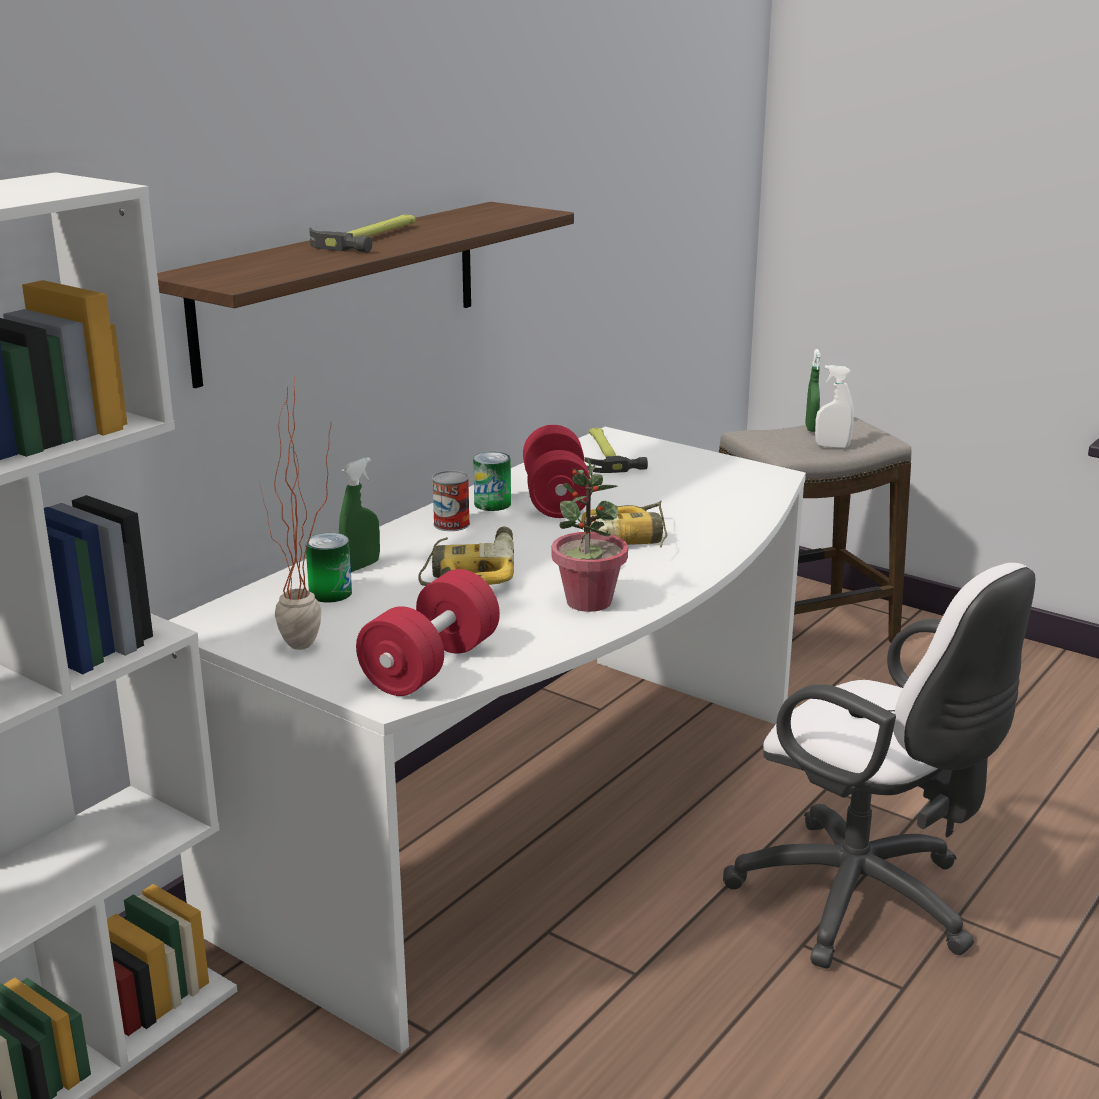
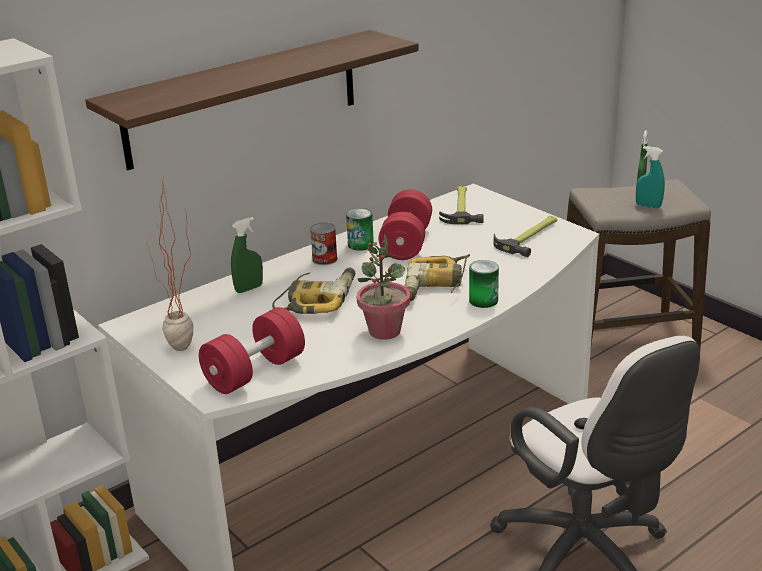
camera: 15 degrees right, 5 degrees up
can [305,533,352,602] -> can moved to [469,260,499,308]
hammer [309,215,415,253] -> hammer moved to [494,216,557,257]
white spray bottle [815,365,854,448] -> turquoise spray bottle [636,146,665,208]

